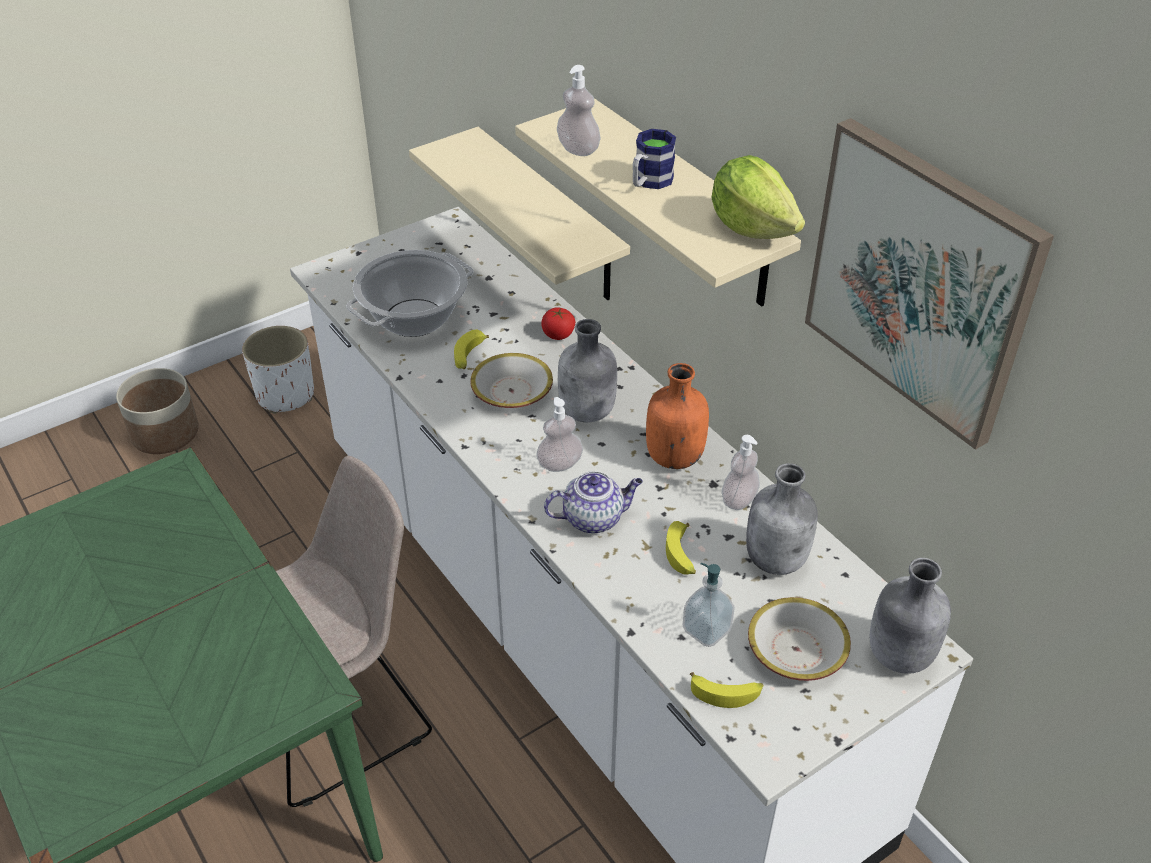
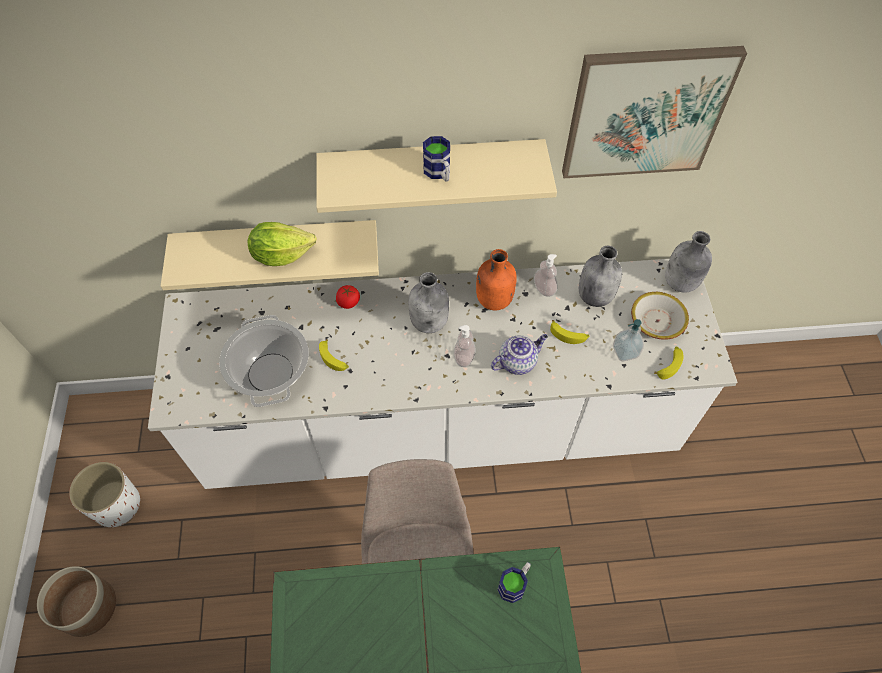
camera: 60 degrees left, 15 degrees up
bowl [470,353,553,408] -> none
teapot [544,471,643,534] -> teapot turned 45 degrees clockwise [491,334,548,375]
soap dispenser [557,65,601,156] -> none
lettuce [711,155,805,239] -> lettuce moved to [248,222,317,266]
none -> mug [497,562,531,603]

